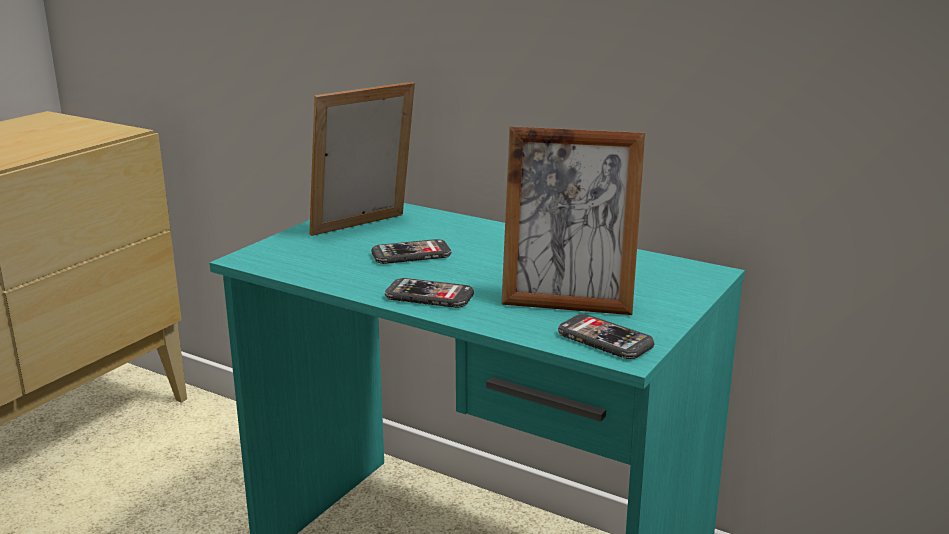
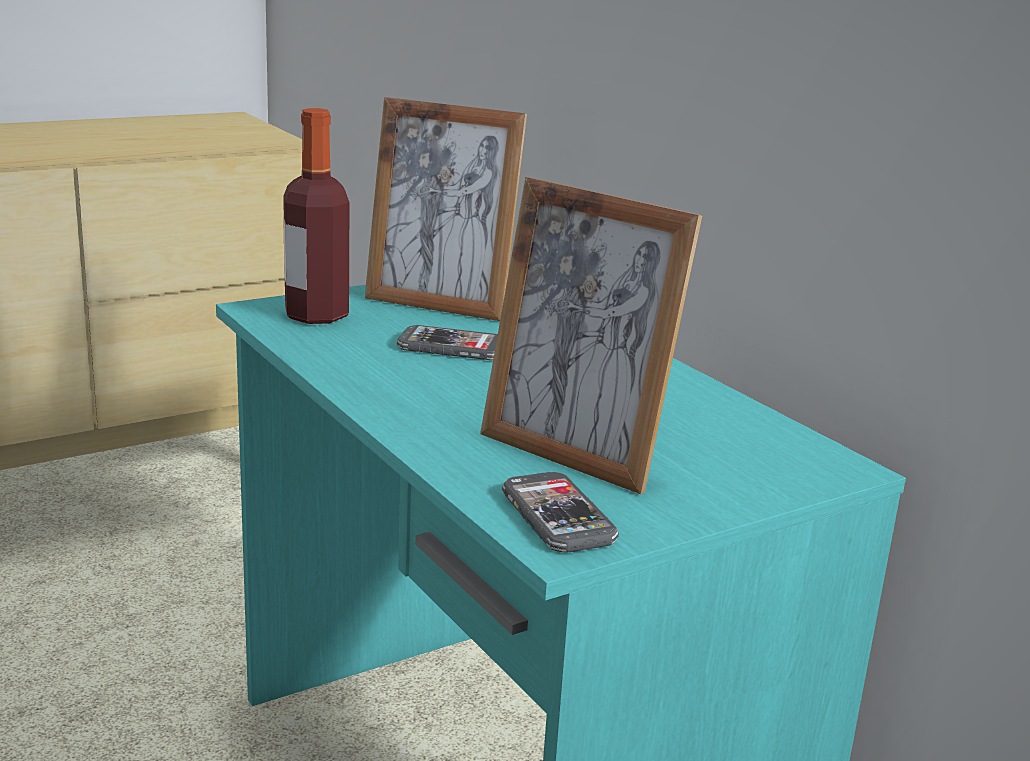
camera: 25 degrees right, 0 degrees up
picture frame [309,82,415,236] -> picture frame turned 150 degrees counterclockwise [365,97,527,321]
phone [385,278,474,308] -> none
none -> bottle [283,108,349,324]

